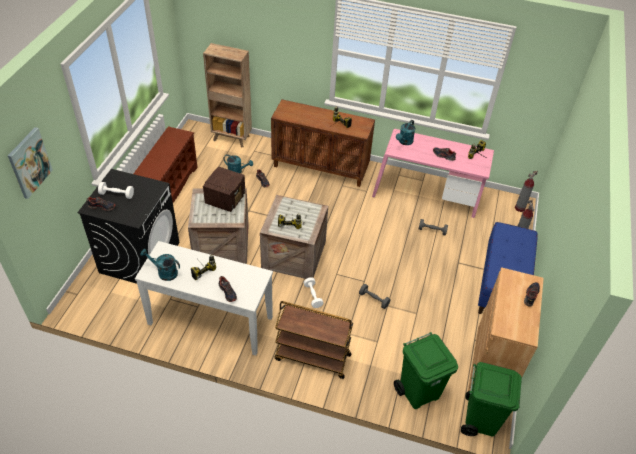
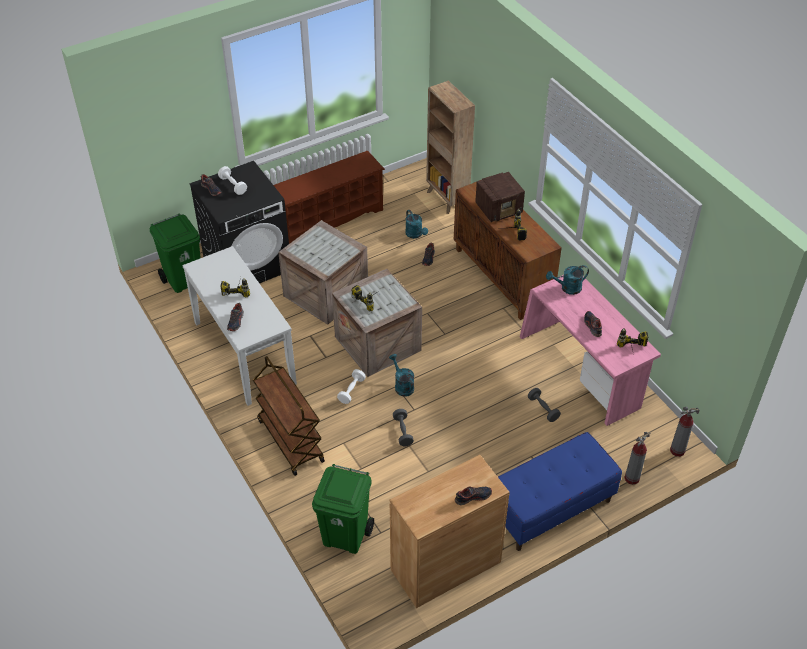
camera: 45 degrees right, 0 degrees up
picture [8,127,53,199] -> none
turquoise watering can [140,249,180,281] -> turquoise watering can moved to [389,354,414,397]
radio [203,166,245,212] -> radio moved to [475,172,525,222]
green trash can [461,362,522,436] -> green trash can moved to [149,214,201,293]

